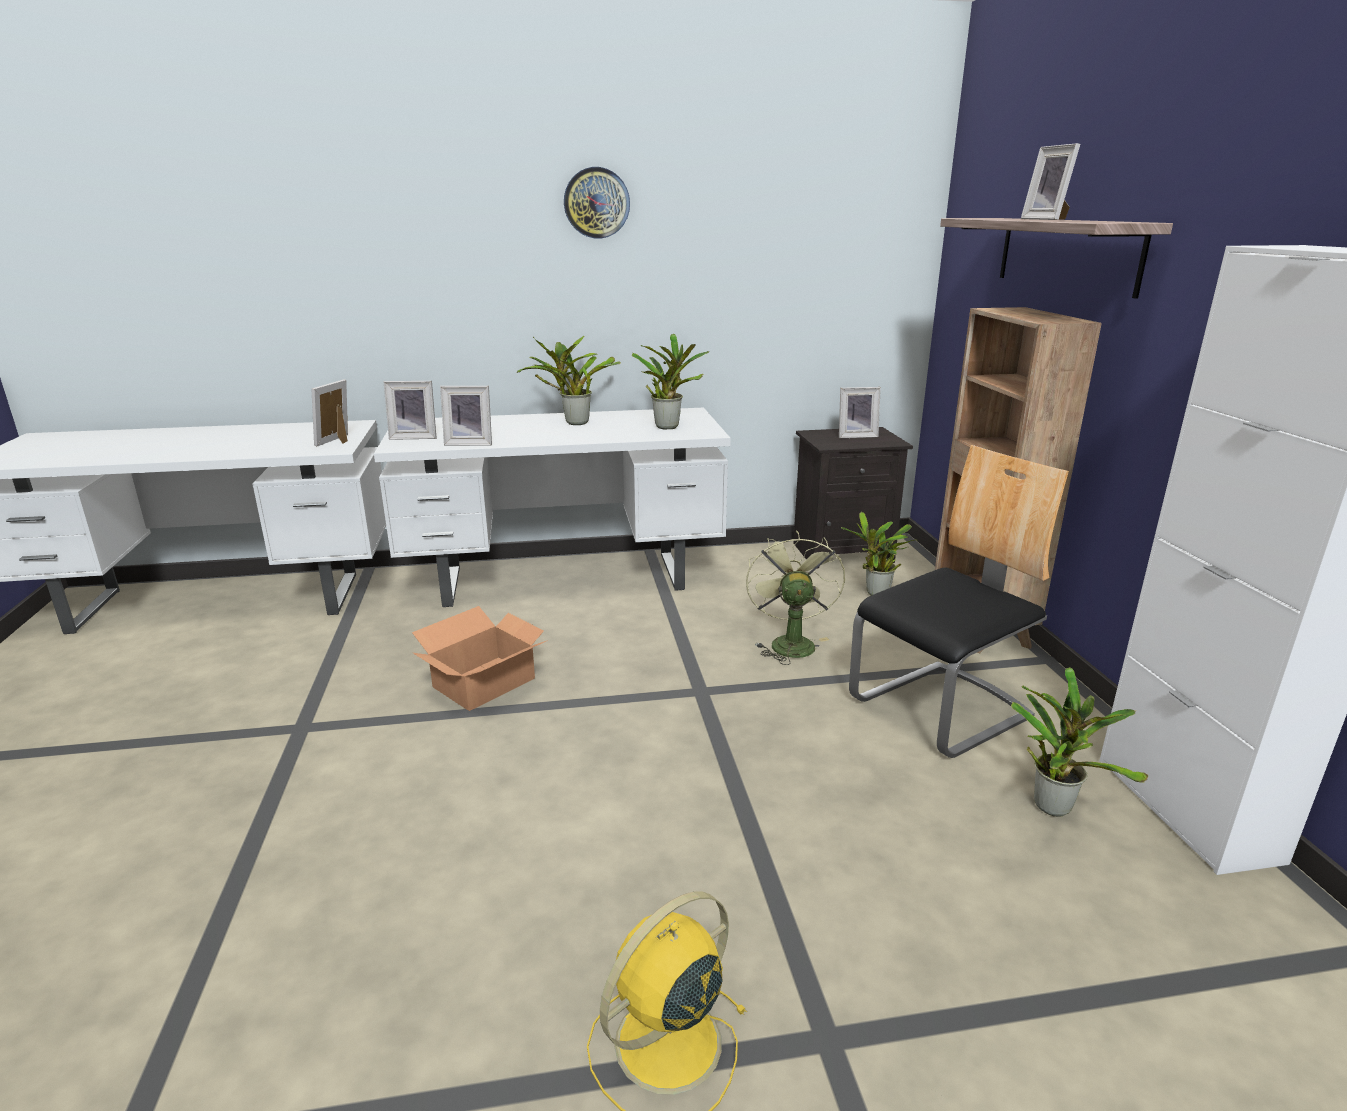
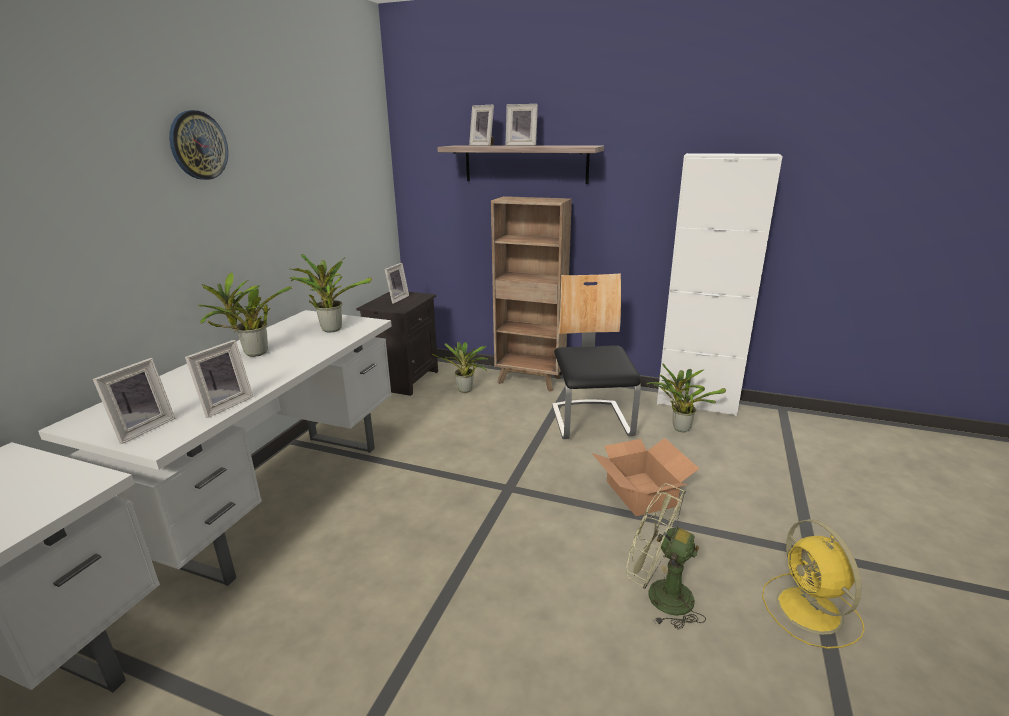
camera: 60 degrees left, 0 degrees up
picture frame [311,379,348,446] -> picture frame moved to [469,105,494,146]
cardboard box [412,606,548,711] -> cardboard box moved to [592,438,699,516]
green fan [746,530,845,665] -> green fan moved to [626,483,706,630]

